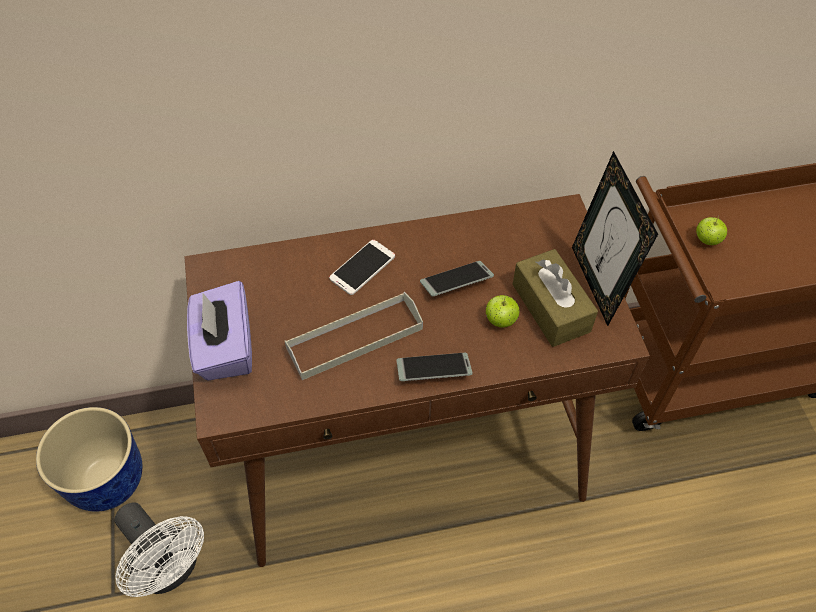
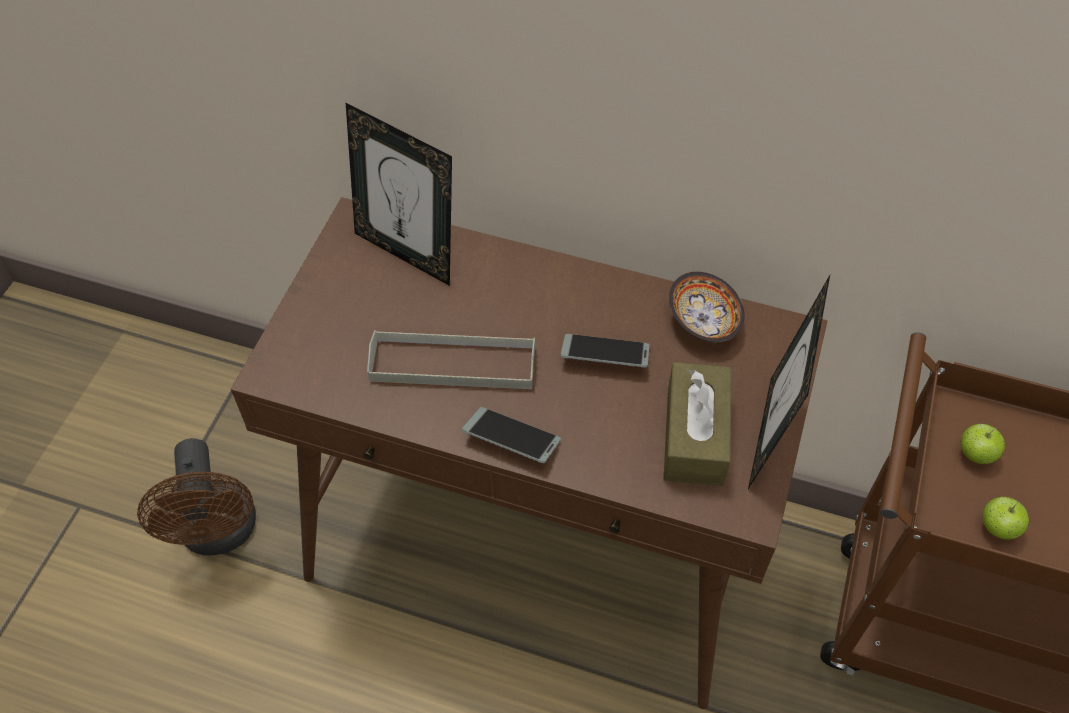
camera: 30 degrees right, 0 degrees up
planter [36,407,143,511] -> none
white fan [114,502,204,597] -> brown fan [137,438,256,556]
purple tissue box [187,281,252,380] -> none
phone [329,240,395,295] -> none
apple [486,295,520,327] -> apple moved to [982,497,1029,539]
none -> picture frame [346,103,452,286]
none -> bowl [669,272,745,342]

